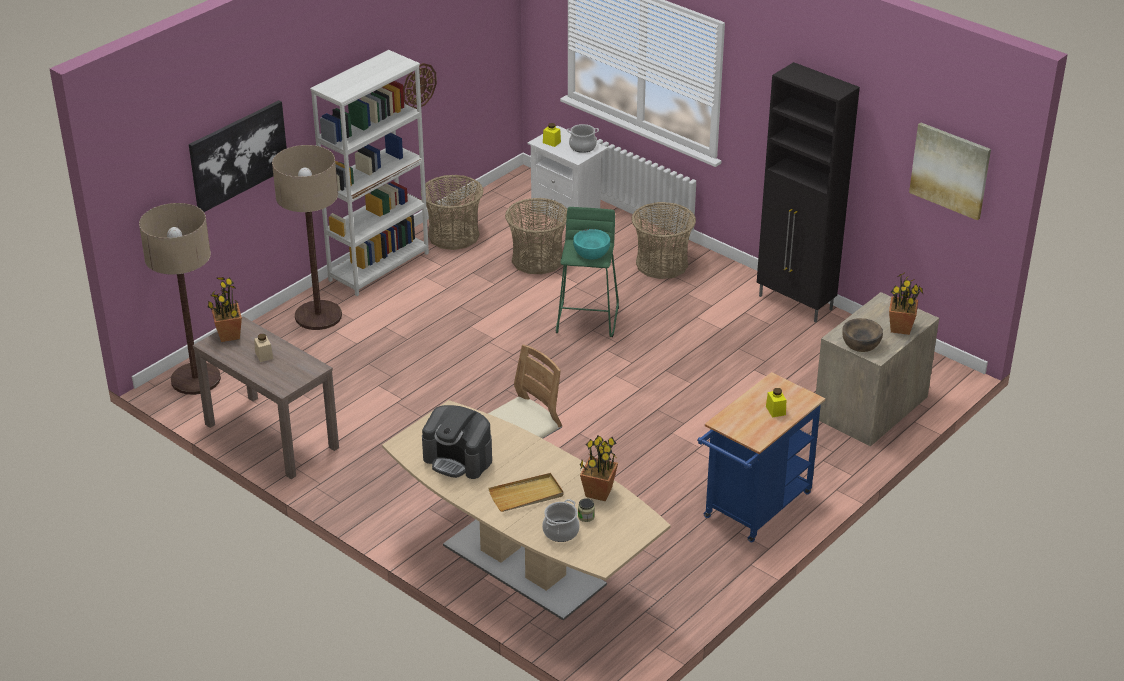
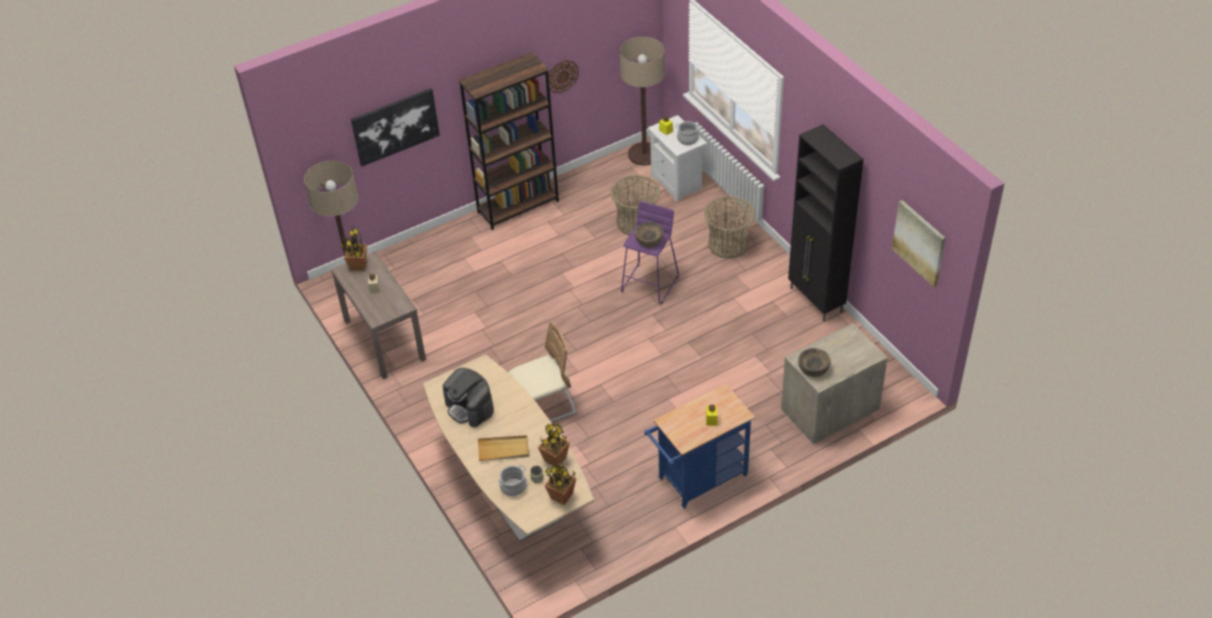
camera: 20 degrees right, 10 degrees up
floor lamp [272,145,342,330] -> floor lamp moved to [620,37,665,166]
white bookcase [310,50,429,296] -> brown bookcase [459,52,559,230]
basket [421,175,483,250] -> none
green stool [556,207,619,337] -> purple stool [621,201,679,304]
turquoise bowl [573,229,610,259] -> brown bowl [635,222,664,248]
potted plant [889,273,923,335] -> potted plant moved to [544,459,576,505]

